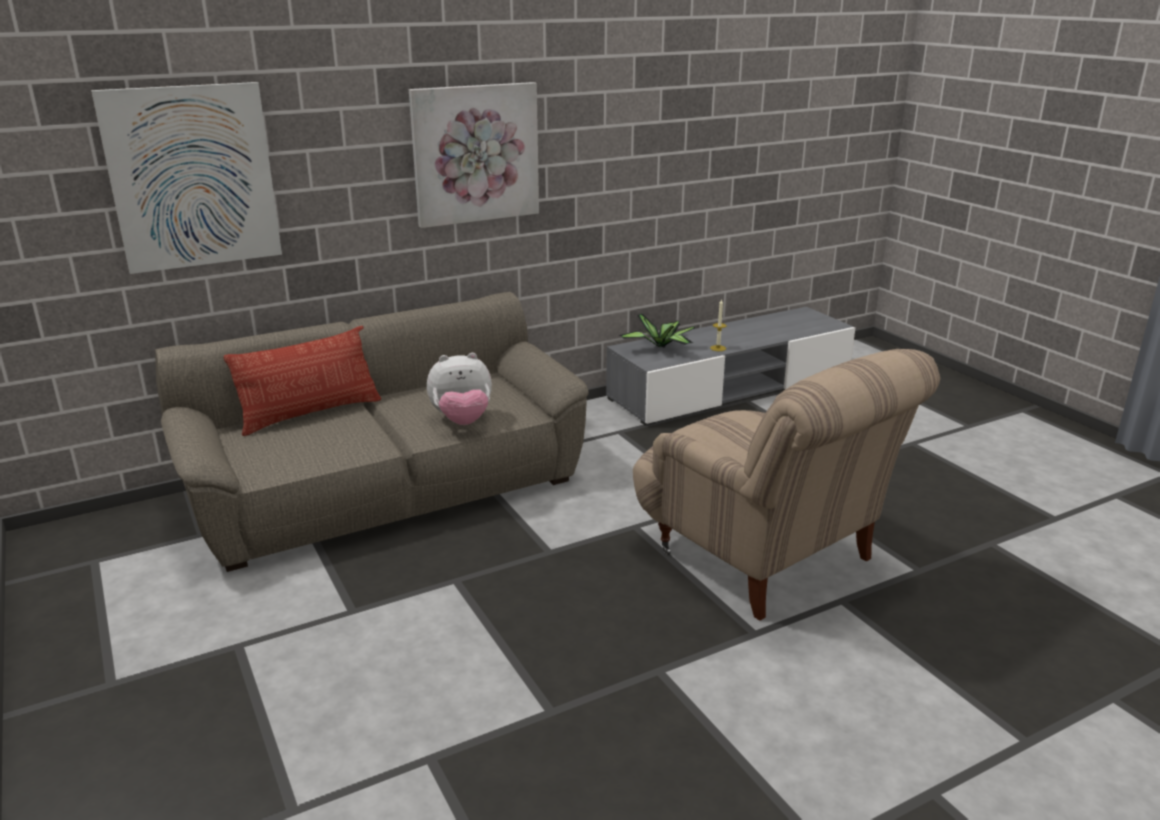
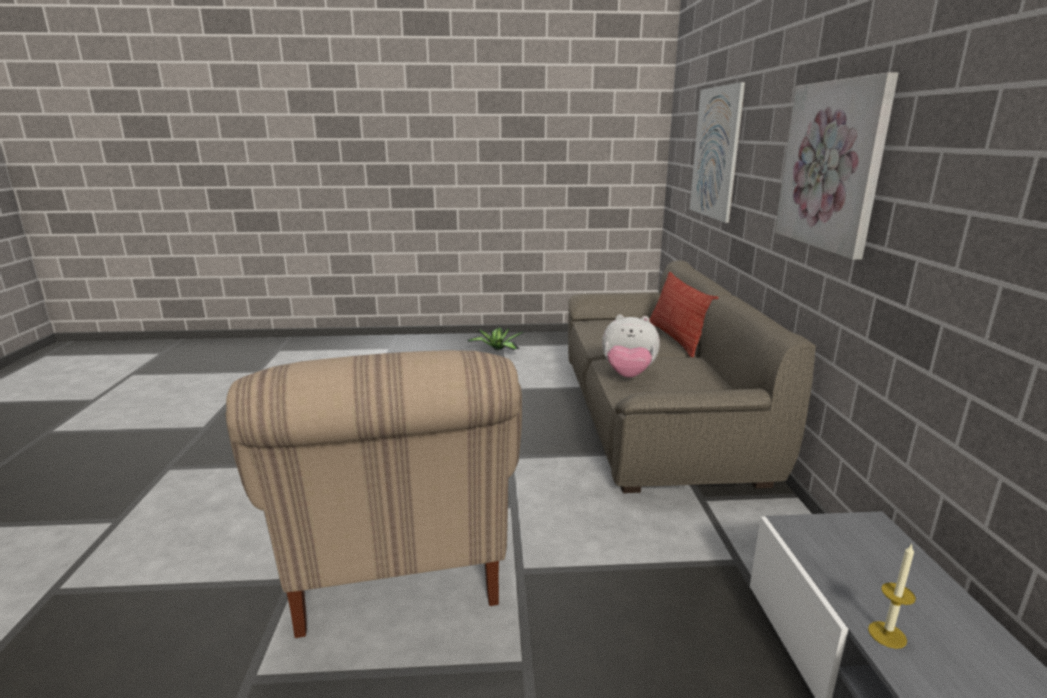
camera: 115 degrees right, 5 degrees down
plush toy [427,353,492,425] -> plush toy turned 90 degrees counterclockwise [602,315,660,378]
potted plant [619,314,695,349] -> potted plant moved to [468,328,524,351]
beige armchair [633,349,940,621] -> beige armchair turned 90 degrees counterclockwise [225,350,522,638]

